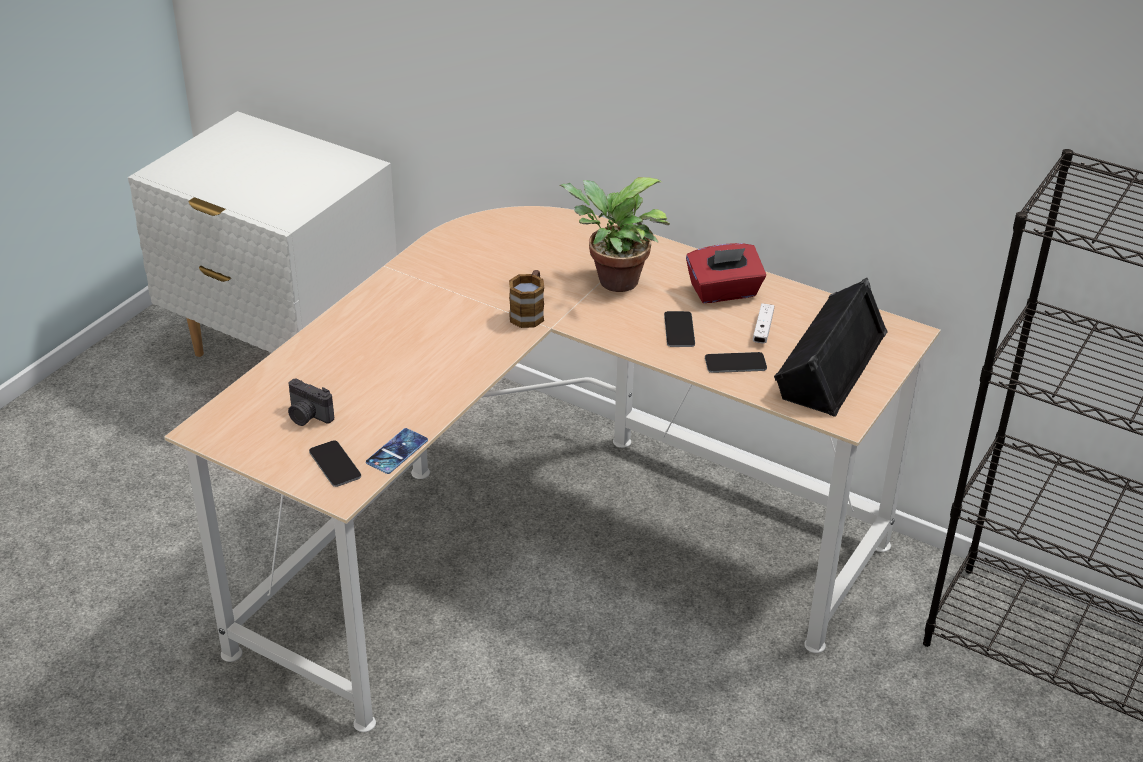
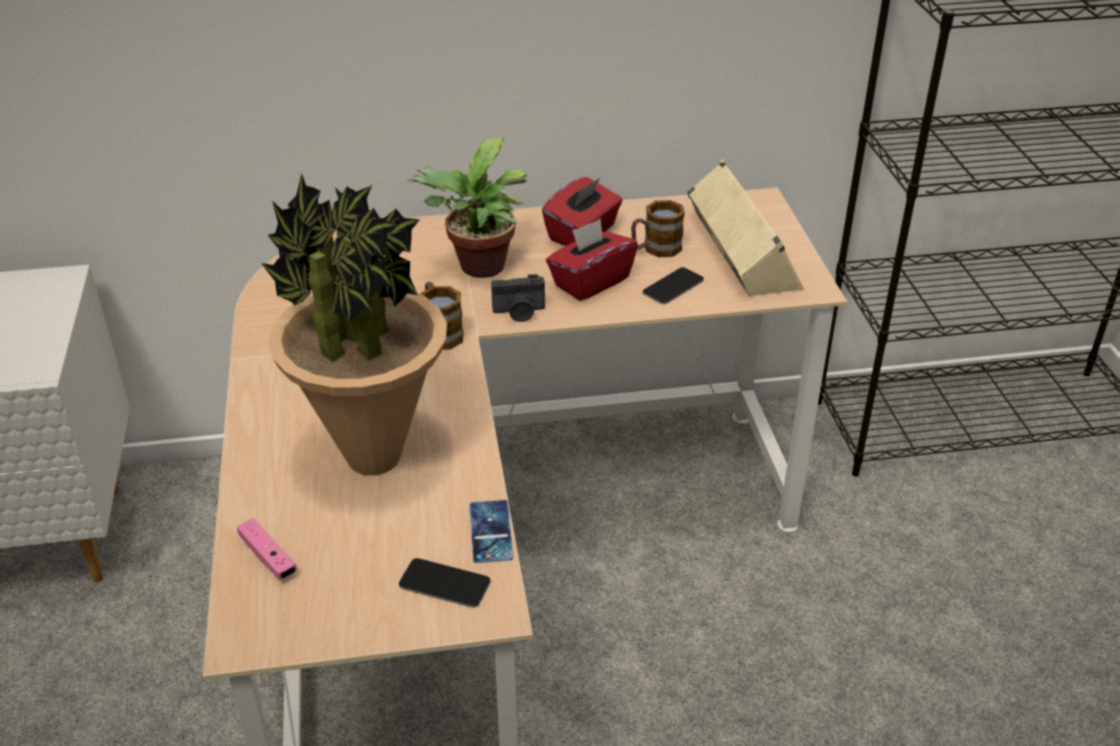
camera: 40 degrees left, 0 degrees up
camera [288,379,334,426] -> camera moved to [491,274,545,322]
phone [664,311,695,347] -> red tissue box [546,219,638,301]
white game controller [752,303,774,343] -> mug [631,200,685,257]
black speaker [774,278,888,417] -> beige speaker [687,160,804,297]
none -> pink game controller [237,518,297,580]
none -> potted plant [261,173,447,475]

